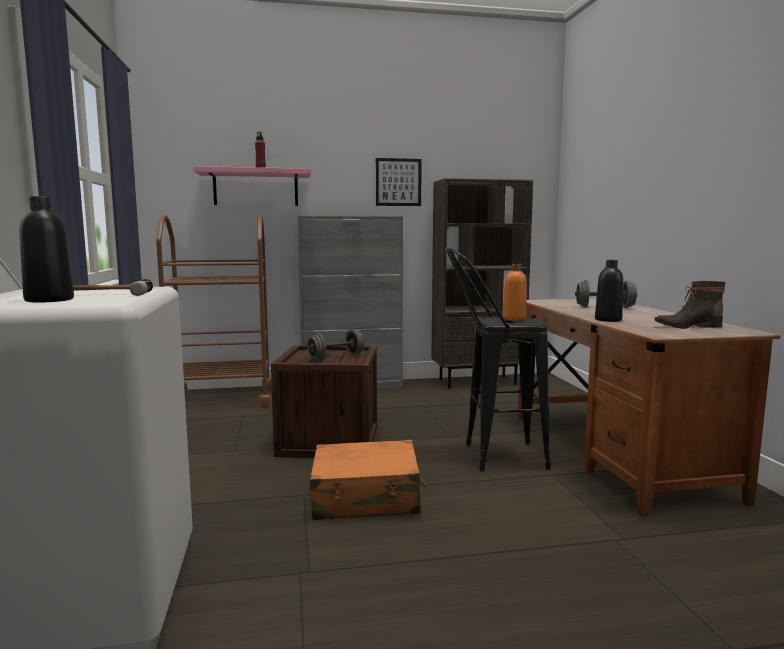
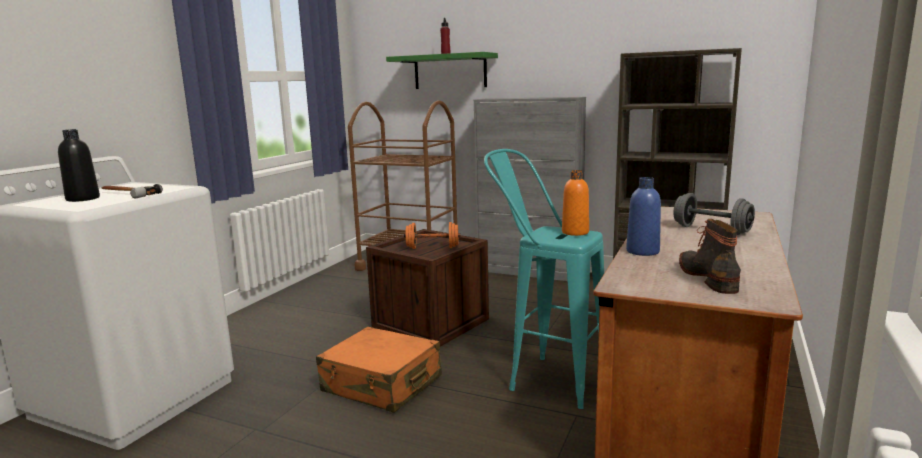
camera: 35 degrees right, 5 degrees up
pink shelf [193,166,311,206] -> green shelf [386,52,498,89]
grey dumbbell [307,329,364,361] -> orange dumbbell [404,222,461,249]
picture [376,158,422,206] -> none
black stool [445,247,551,472] -> turquoise stool [484,149,604,409]
black bottle [595,260,623,322] -> blue bottle [626,177,661,256]
boot [655,281,726,329] -> boot turned 60 degrees clockwise [679,219,741,294]

